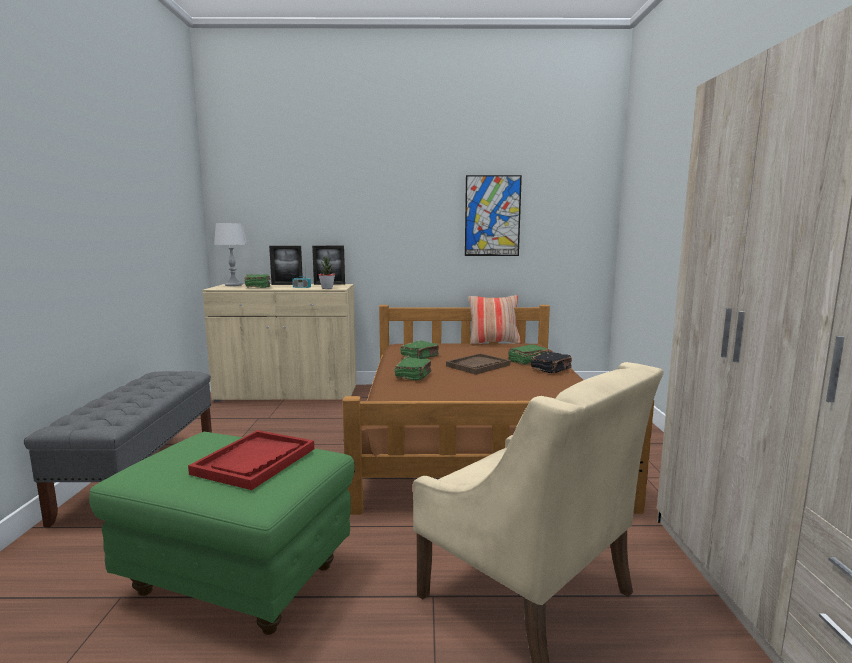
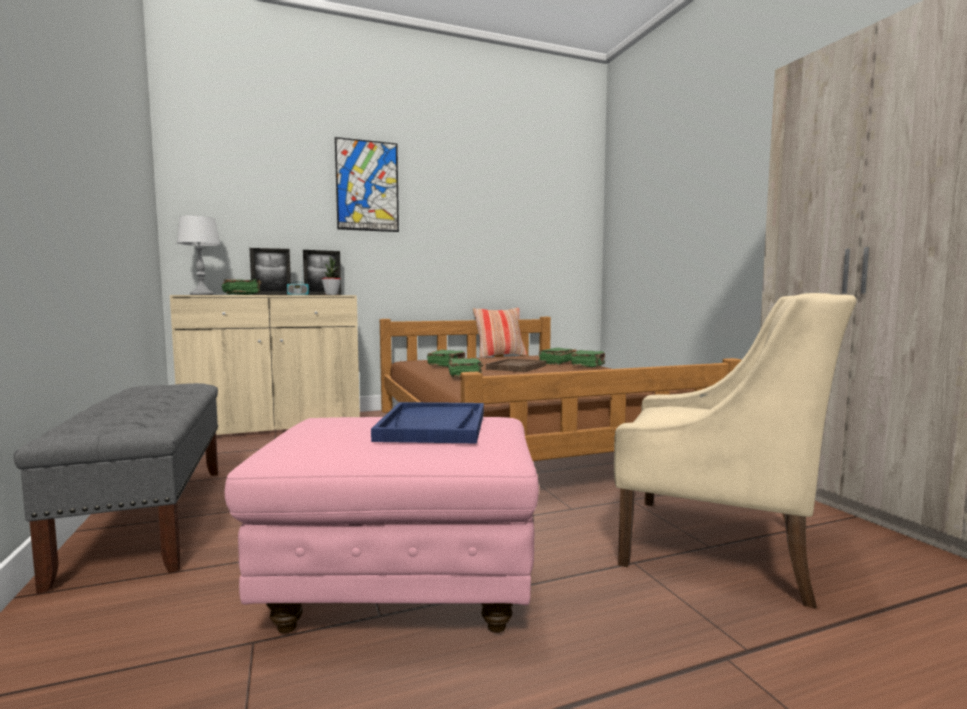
camera: 20 degrees left, 5 degrees down
green ottoman [89,432,355,635] -> pink ottoman [225,417,539,633]
red tray [188,430,314,490] -> blue tray [371,402,484,444]
picture [465,175,522,256] -> picture moved to [335,137,399,232]
black book [531,351,572,373] -> green book [571,350,605,367]

